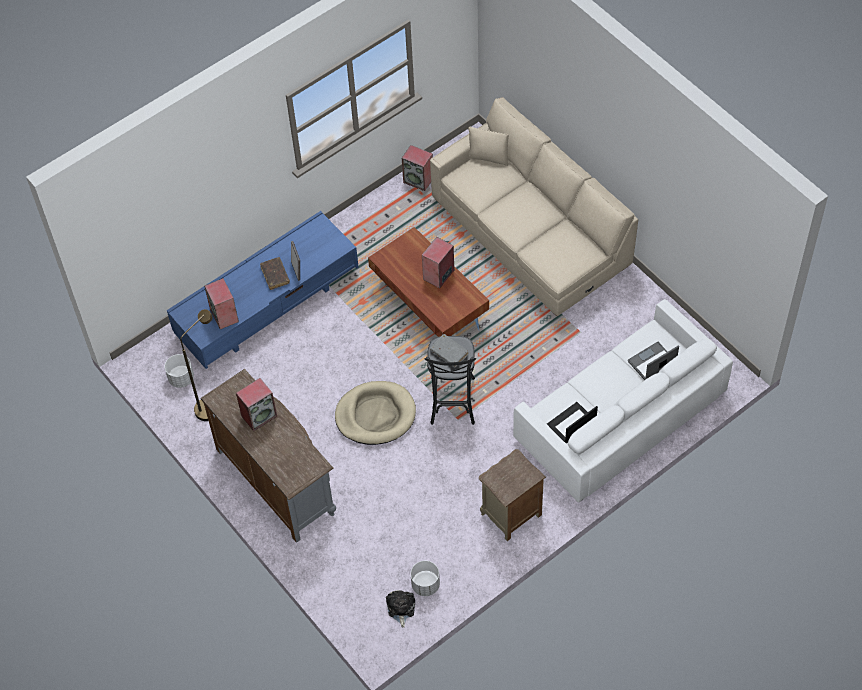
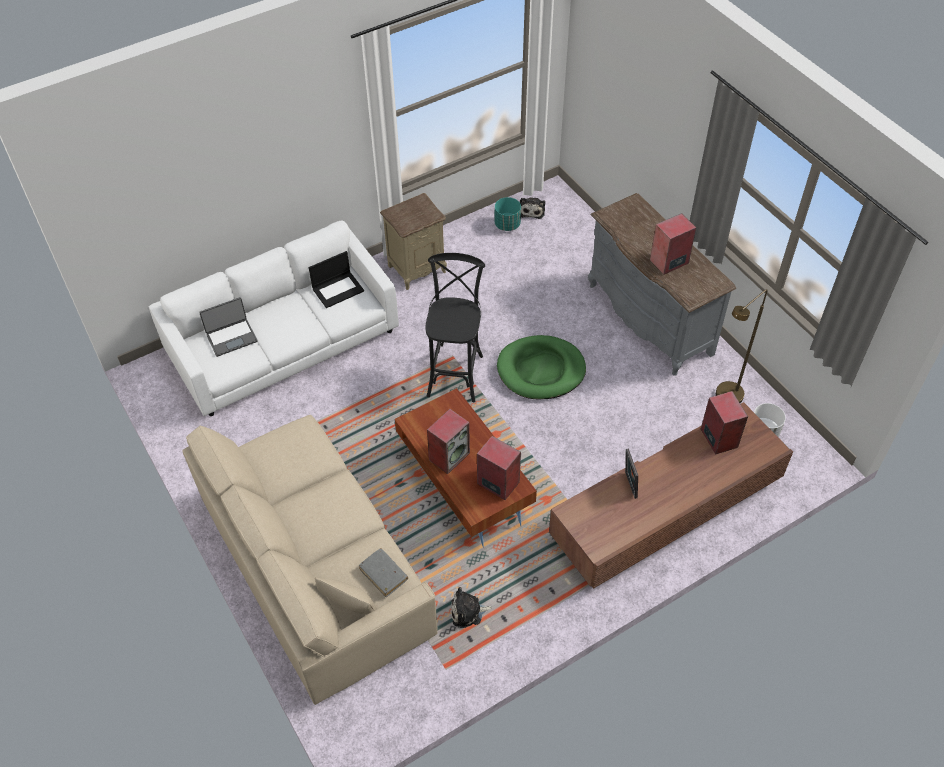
camera: 175 degrees left, 5 degrees down
blue tv stand [167,211,359,369] -> brown tv stand [549,402,793,589]
brown book [260,257,290,290] -> none
beige dog bed [335,381,416,445] -> green dog bed [497,335,586,399]
speaker [402,145,433,191] -> speaker moved to [477,436,521,500]
white planter [411,561,440,596] -> turquoise planter [495,197,521,231]
grey book [430,334,469,368] -> grey book moved to [359,548,408,597]
none -> plush toy [451,587,492,628]

